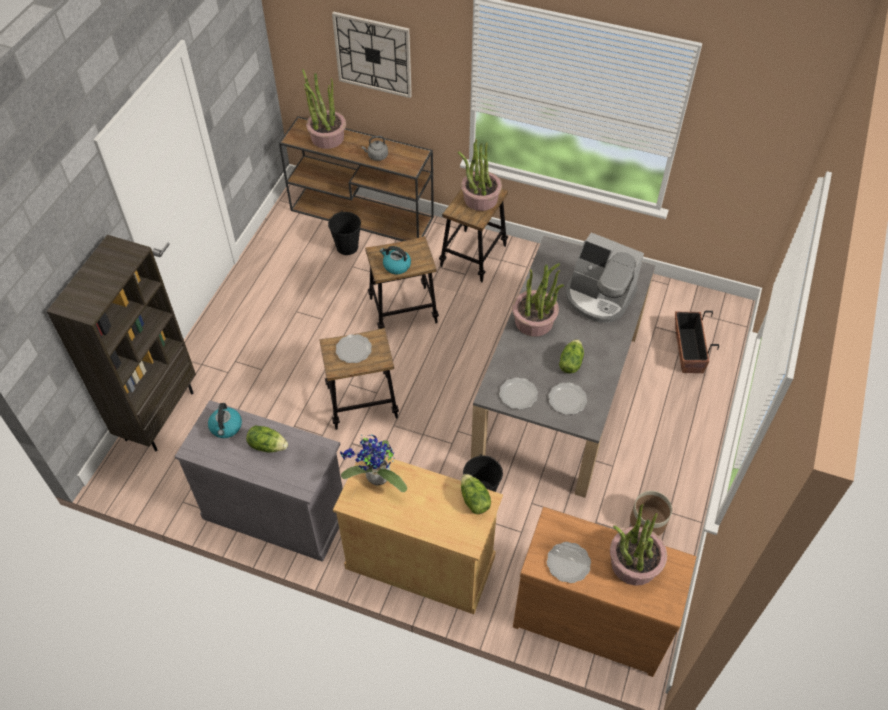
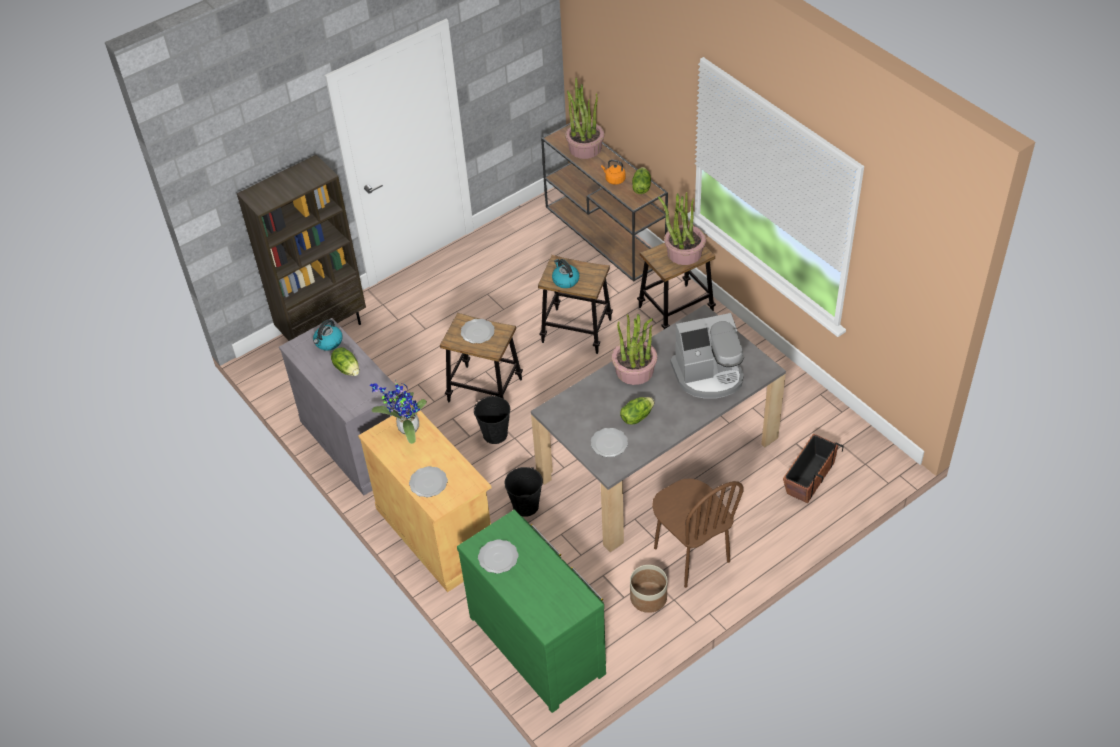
camera: 35 degrees right, 5 degrees down
black bucket [328,211,361,255] -> black bucket moved to [474,395,510,444]
wall clock [332,11,412,98] -> none
grey kettle [361,136,388,161] -> orange kettle [601,160,626,185]
lettuce [461,474,491,514] -> lettuce moved to [632,167,651,194]
plate [499,377,538,410] -> plate moved to [409,466,448,497]
brown dresser [513,507,696,677] -> green dresser [457,510,606,713]
coffee machine [566,233,644,323] -> coffee machine turned 75 degrees counterclockwise [670,313,744,399]
potted plant [610,504,667,586] -> none
none -> brown chair [652,478,744,588]

